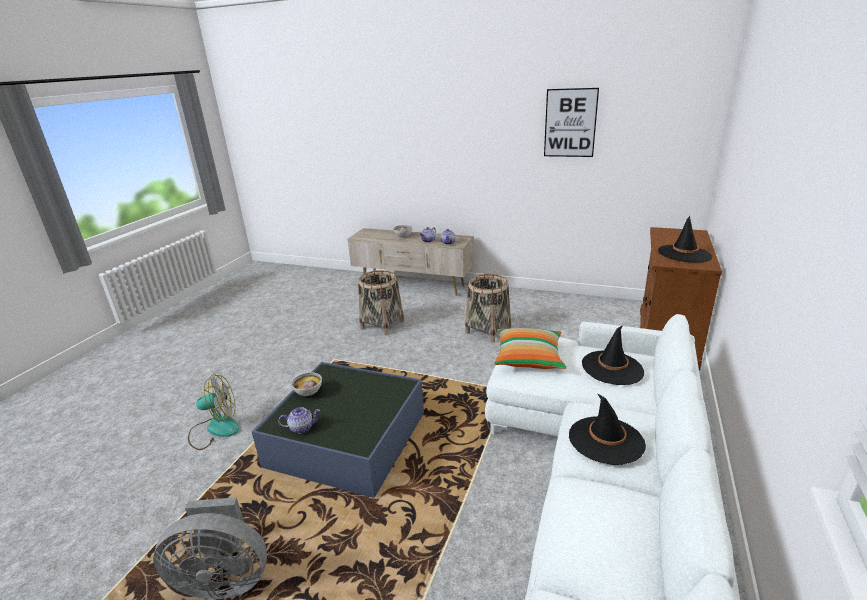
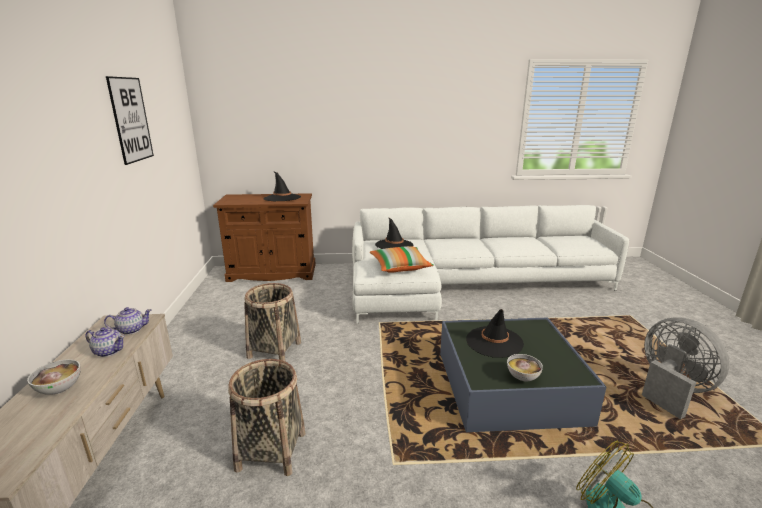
camera: 115 degrees left, 5 degrees down
teapot [278,407,320,434] -> none
black hat [569,394,646,465] -> black hat moved to [466,309,524,358]

